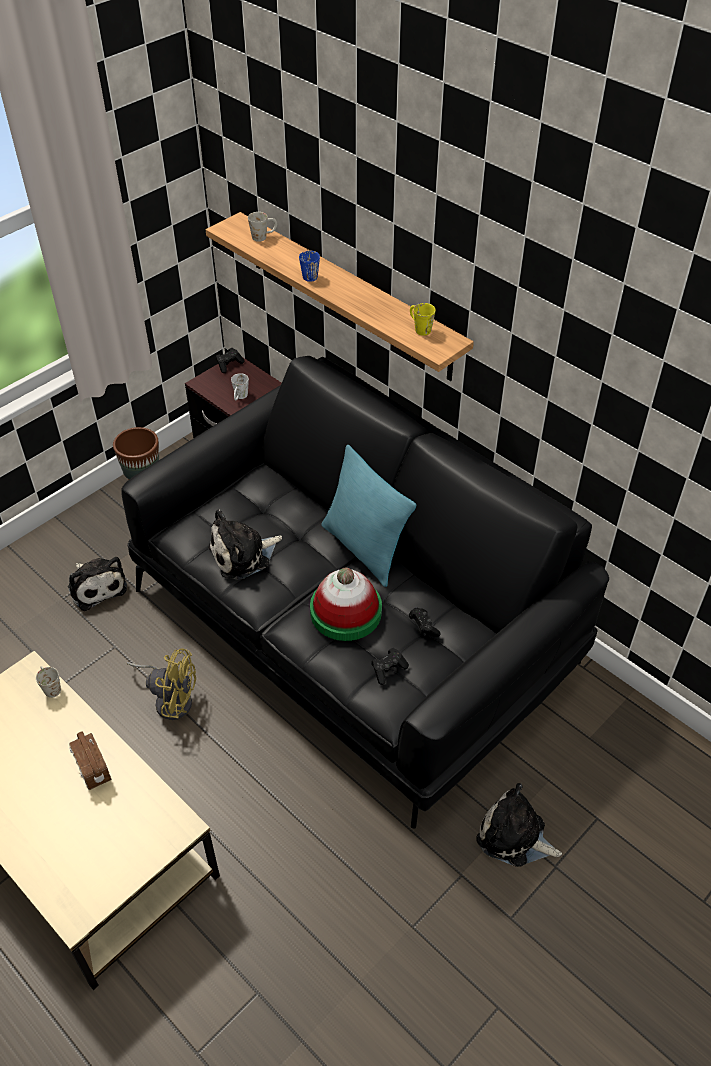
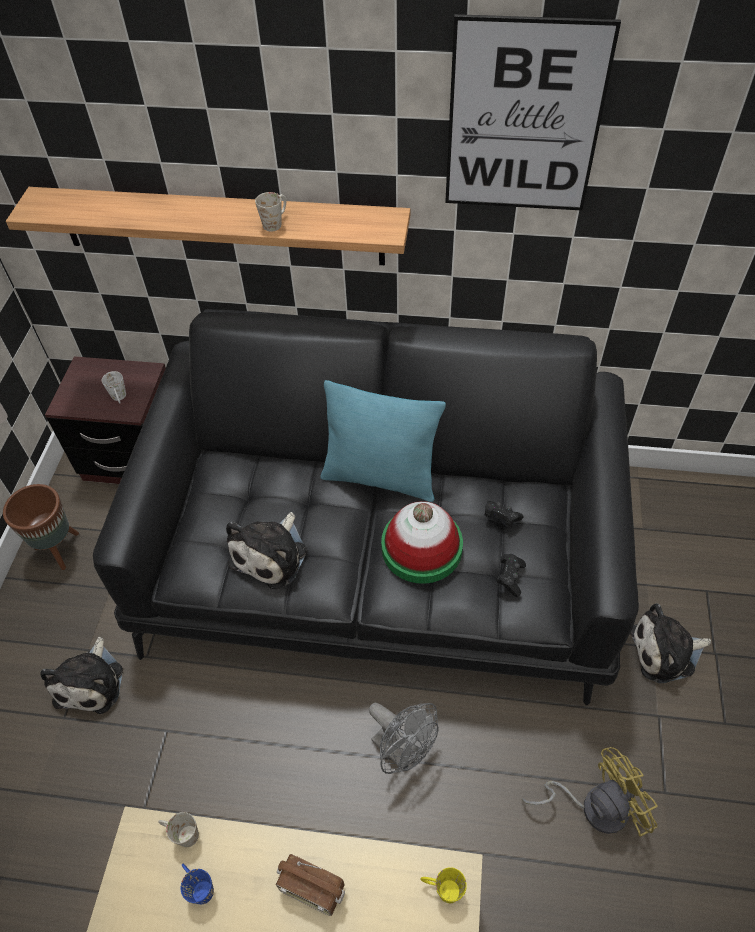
camera: 35 degrees left, 5 degrees up
plush toy [68,557,127,611] -> plush toy turned 75 degrees clockwise [40,637,123,714]
yellow fan [127,648,196,720] -> yellow fan moved to [522,747,658,837]
black game controller [216,348,244,373] -> none
white mug [248,212,277,242] -> white mug moved to [255,192,286,231]
blue mug [299,251,320,282] -> blue mug moved to [181,864,214,904]
yellow mug [410,303,436,336] -> yellow mug moved to [420,867,467,903]
none -> grey fan [369,703,438,774]
none -> picture [445,14,621,210]

